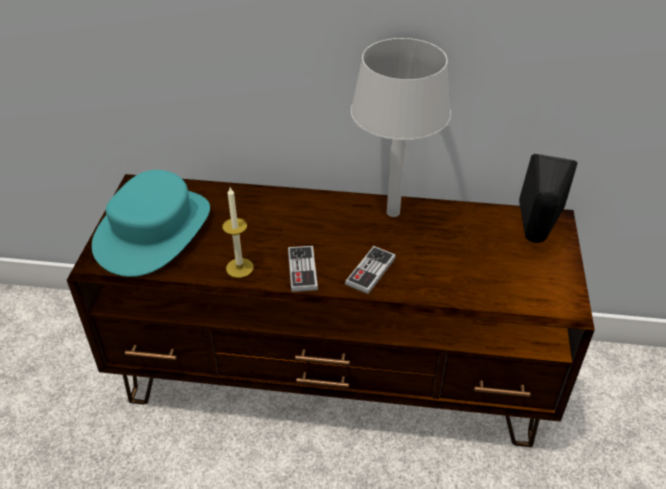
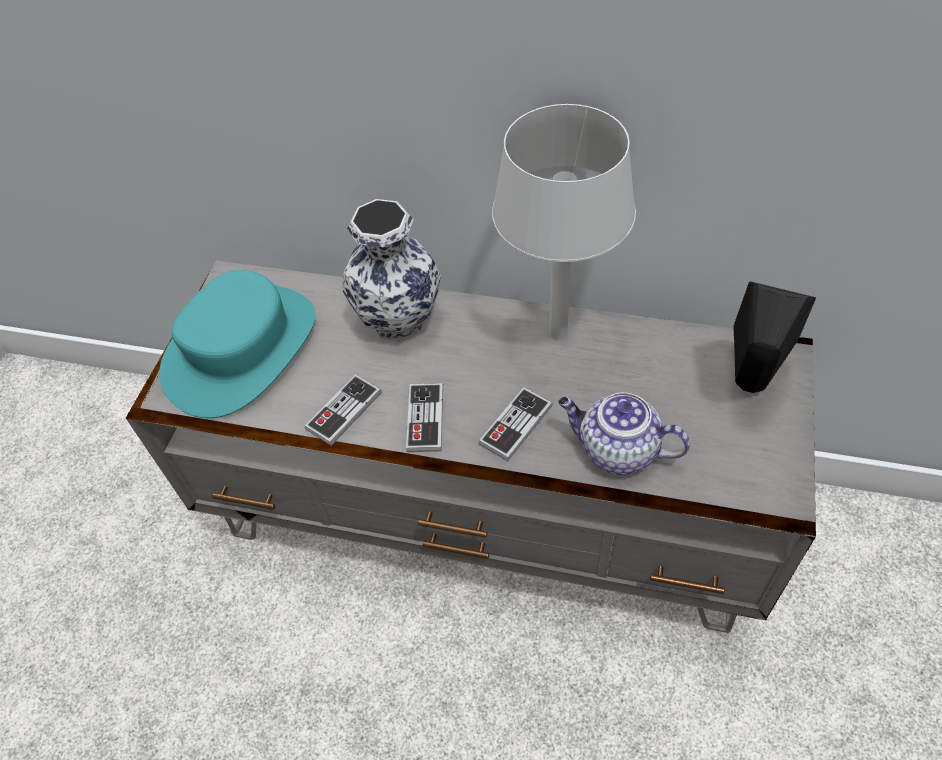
camera: 10 degrees right, 10 degrees up
brown tv stand [67,174,595,447] -> grey tv stand [126,261,816,633]
candle [222,187,254,278] -> game controller [305,374,381,446]
none -> vase [342,199,441,342]
none -> teapot [558,392,690,475]

